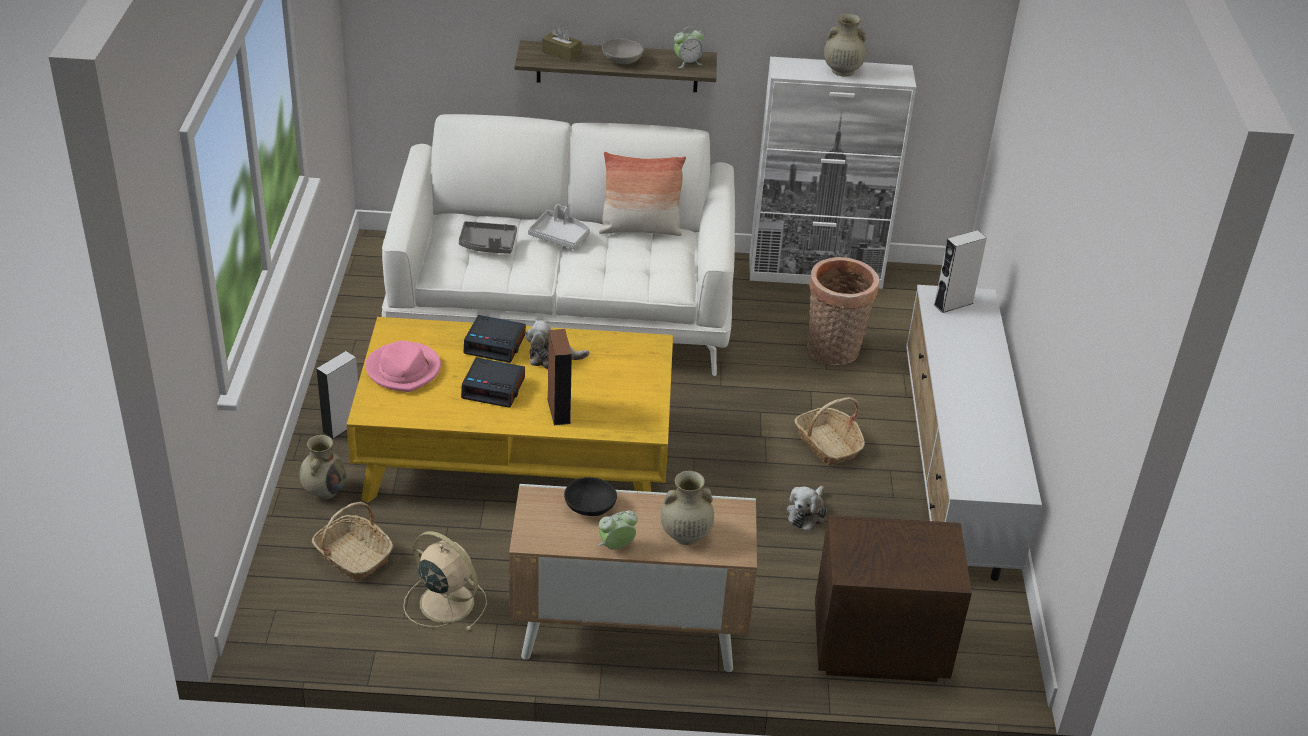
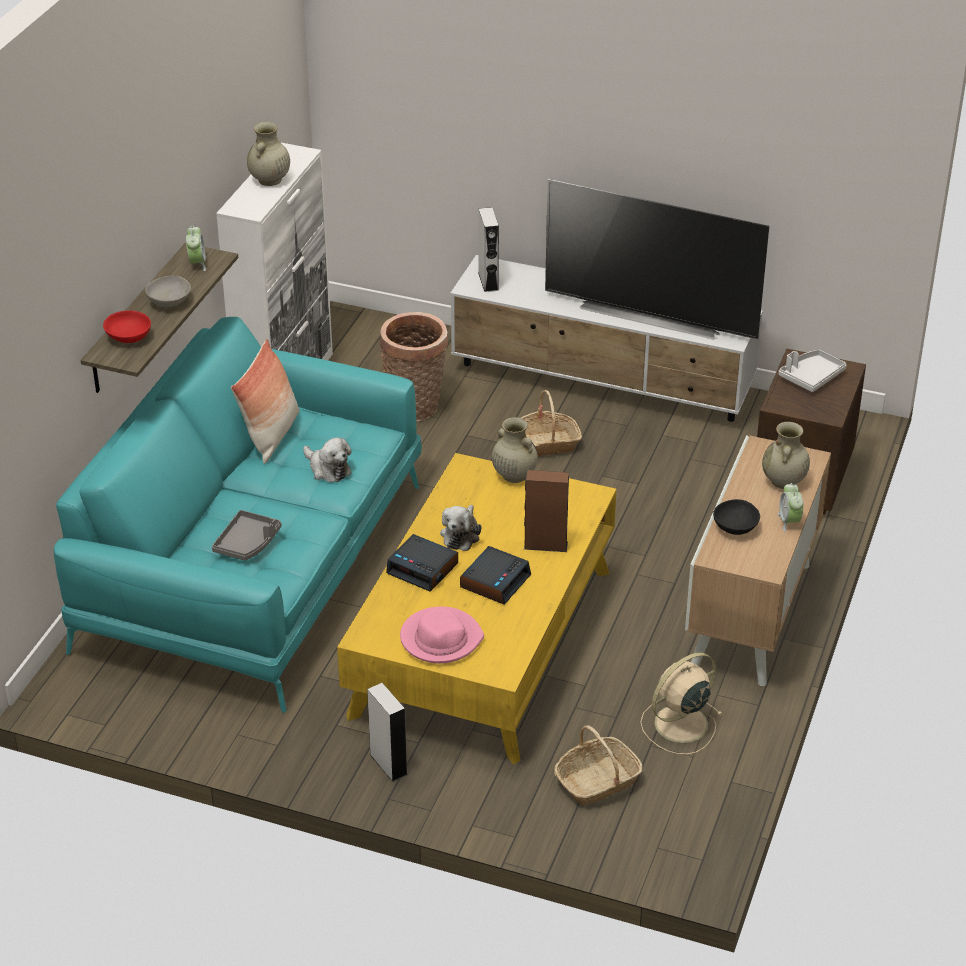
camera: 70 degrees left, 0 degrees up
beige vase [299,435,346,500] -> beige vase moved to [492,417,538,483]
white sofa [382,114,735,376] -> turquoise sofa [54,317,422,713]
alarm clock [463,315,526,363] -> alarm clock turned 90 degrees clockwise [386,534,458,592]
grey tray [528,204,590,249] -> grey tray moved to [779,350,847,392]
brown tissue box [542,27,582,62] -> red bowl [103,310,151,343]
plush toy [787,486,827,531] -> plush toy moved to [303,437,352,482]
none -> television [545,179,769,340]

